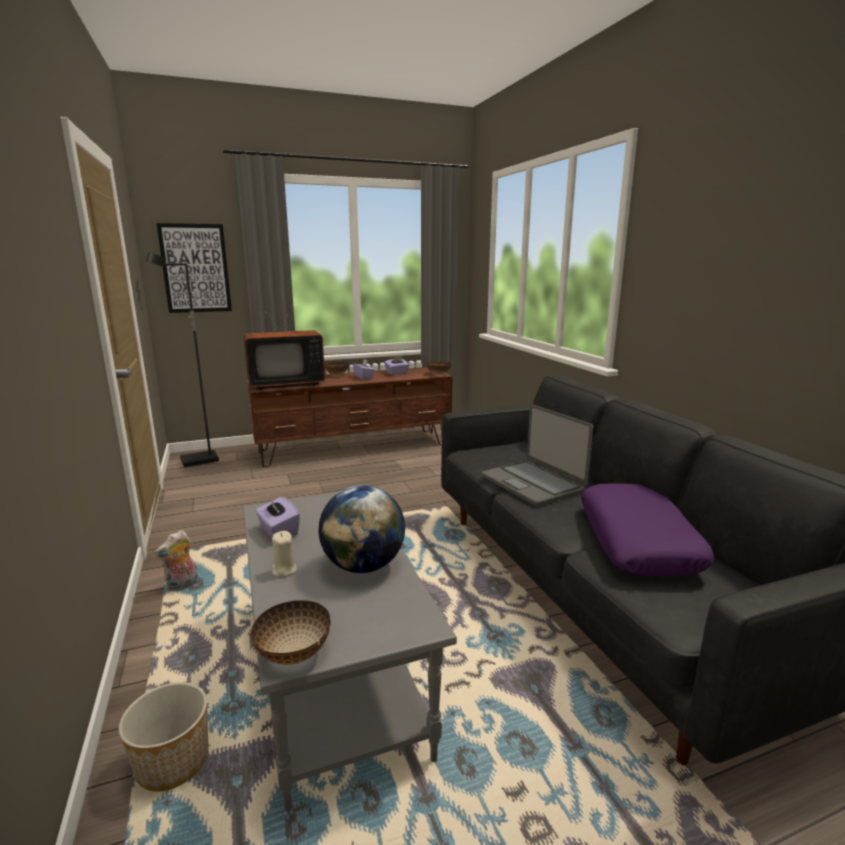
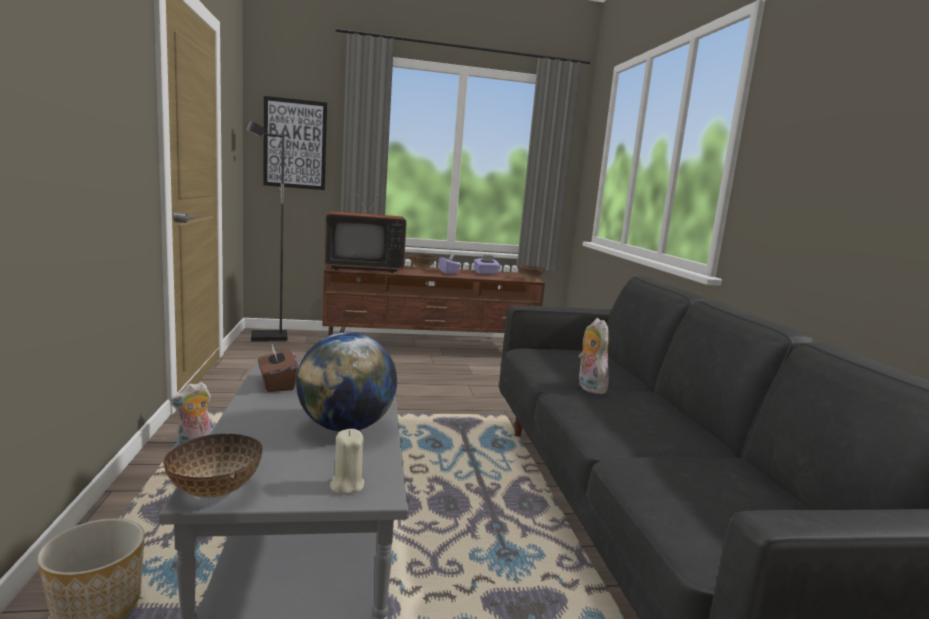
camera: 10 degrees right, 5 degrees down
purple tissue box [255,496,300,539] -> brown tissue box [258,344,298,392]
beige candle [272,531,297,577] -> beige candle moved to [330,429,364,494]
laptop [481,404,593,506] -> plush toy [579,318,609,394]
purple pillow [581,483,714,576] -> none

